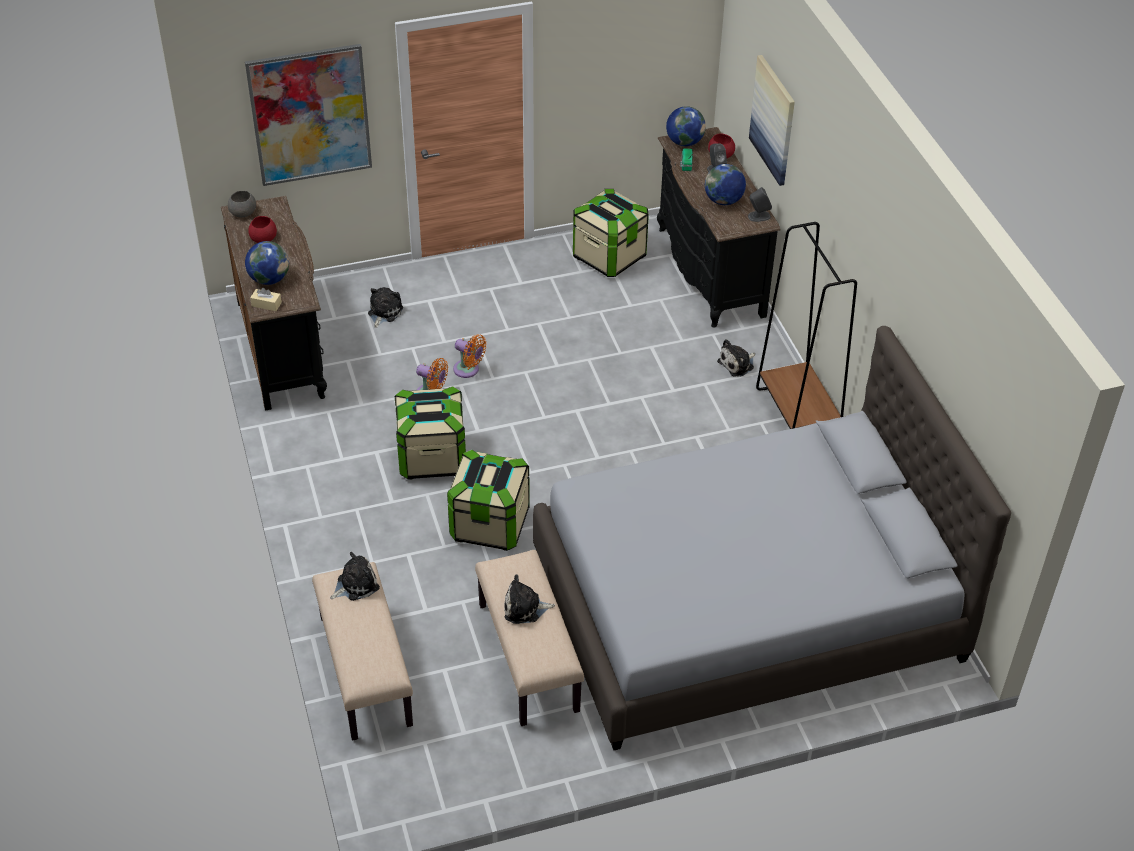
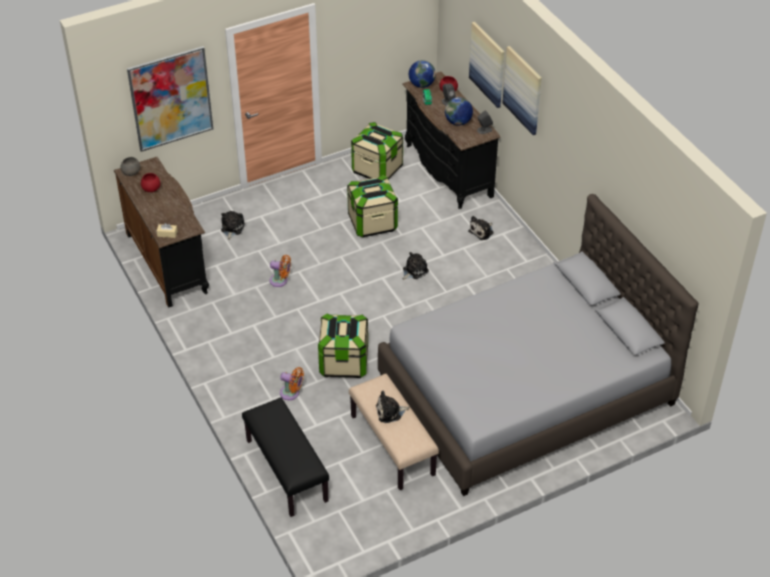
camera: 10 degrees left, 0 degrees up
globe [245,241,289,285] -> none
beige bench [312,562,413,741] -> black bench [242,398,329,517]
plush toy [330,552,380,601] -> plush toy moved to [403,252,429,280]
storage box [395,386,466,479] -> storage box moved to [347,175,398,238]
orange fan [453,334,487,378] -> orange fan moved to [280,367,304,400]
clothes rack [756,222,857,429] -> none
none -> picture [502,46,542,135]

